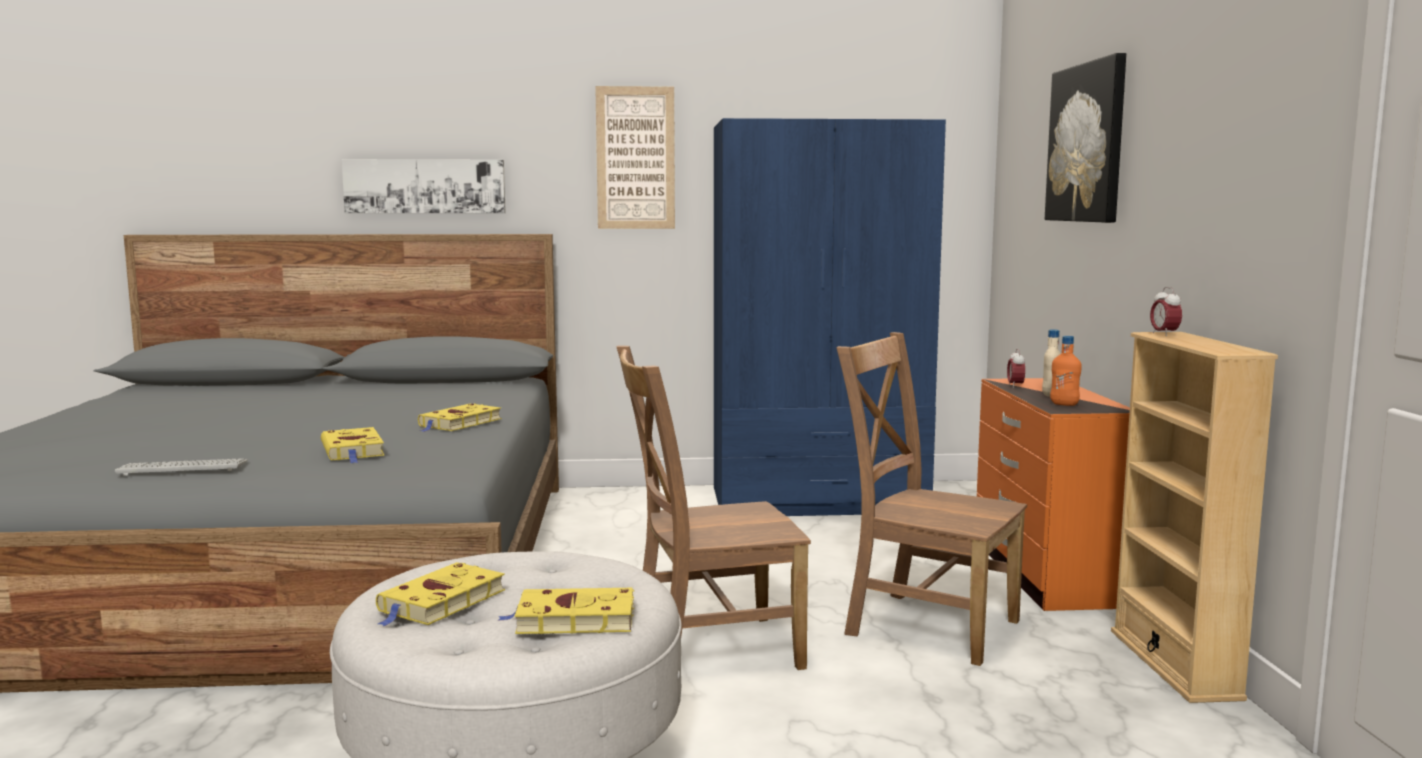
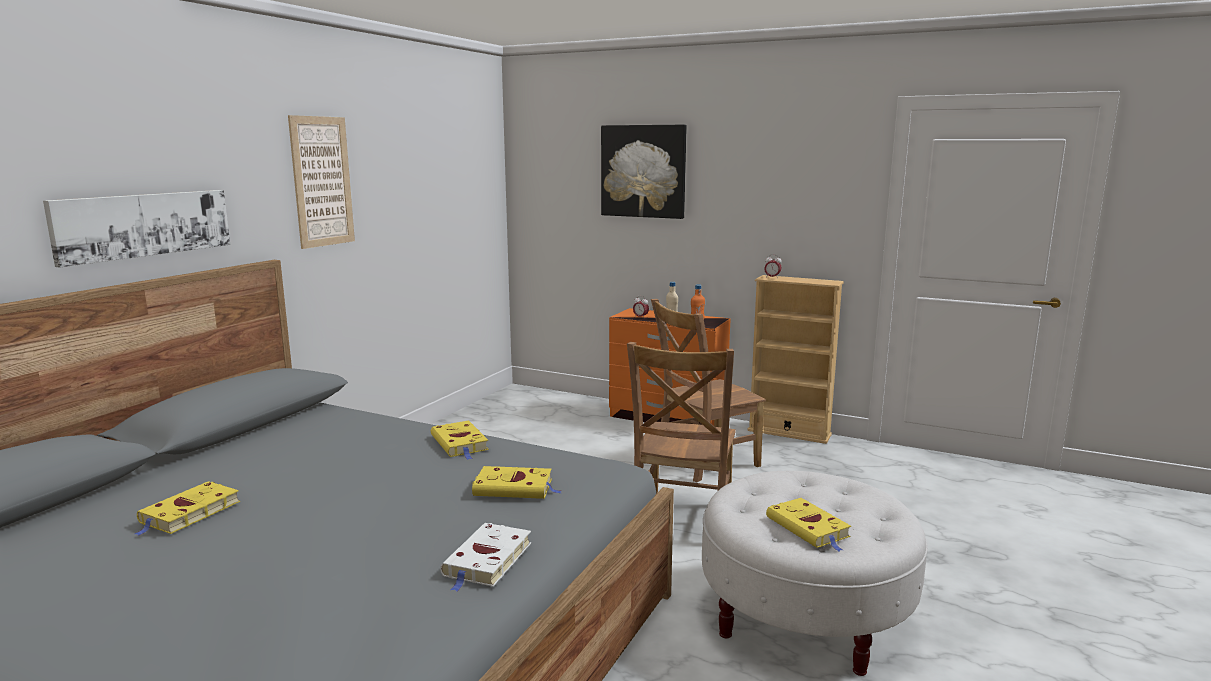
camera: 60 degrees left, 5 degrees up
keyboard [115,458,248,476] -> white book [440,523,531,592]
yellow book [498,588,634,634] -> yellow book moved to [135,481,240,536]
blue wardrobe [714,118,946,516] -> none

